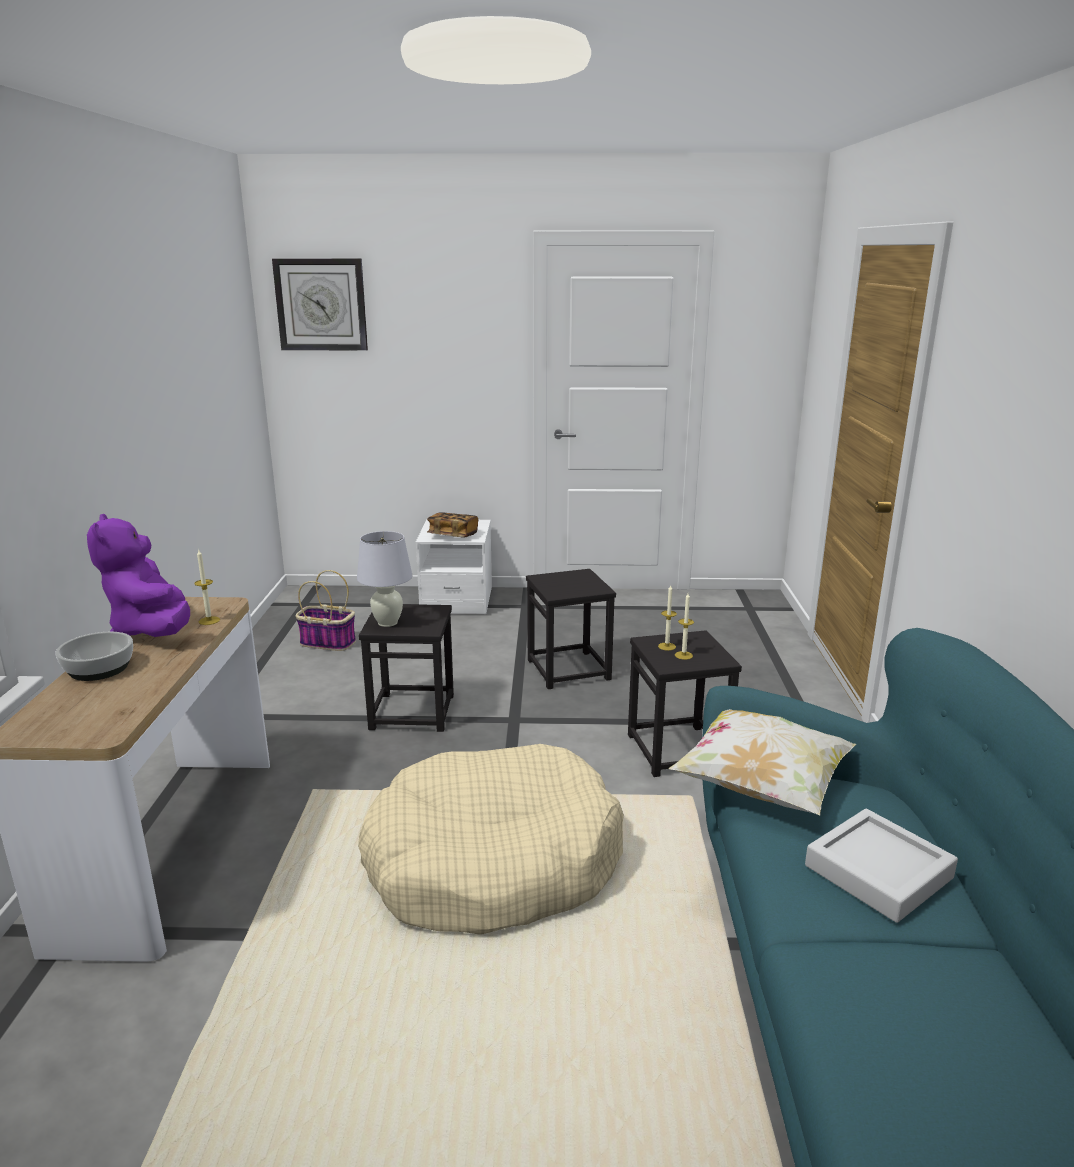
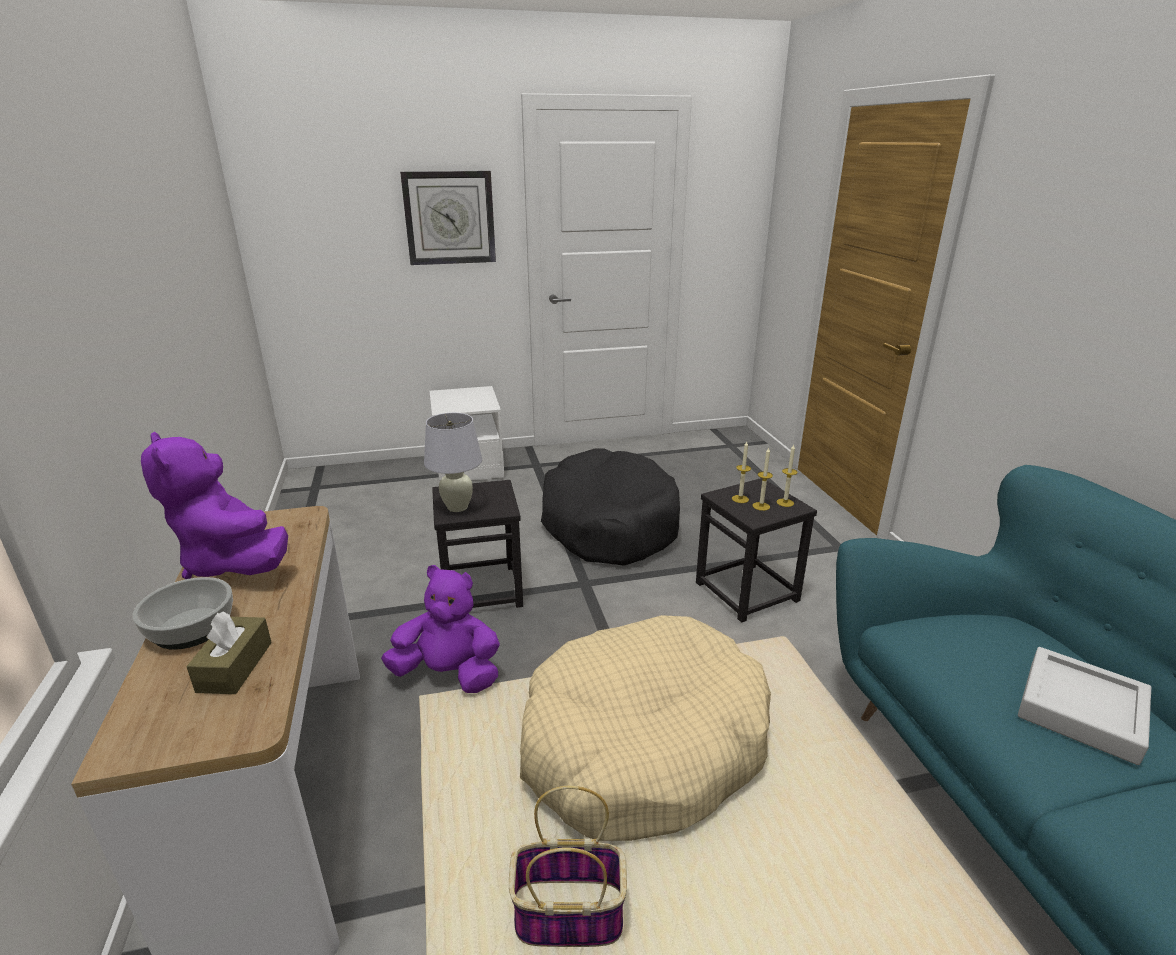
camera: 15 degrees left, 5 degrees up
candle [194,550,220,625] -> candle moved to [777,445,797,507]
wall clock [272,258,368,350] -> wall clock moved to [400,171,496,265]
basket [296,570,356,651] -> basket moved to [509,785,627,947]
book [427,512,478,538] -> none
black stool [526,569,616,689] -> black dog bed [541,449,680,566]
pillow [669,709,856,815] -> none
none -> brown tissue box [186,611,272,694]
none -> purple plush toy [381,565,500,693]

